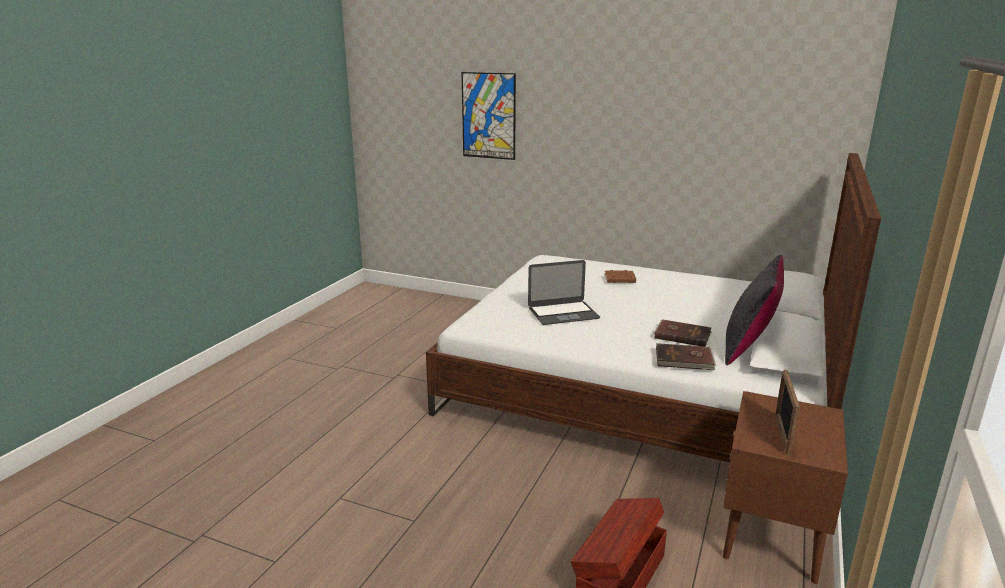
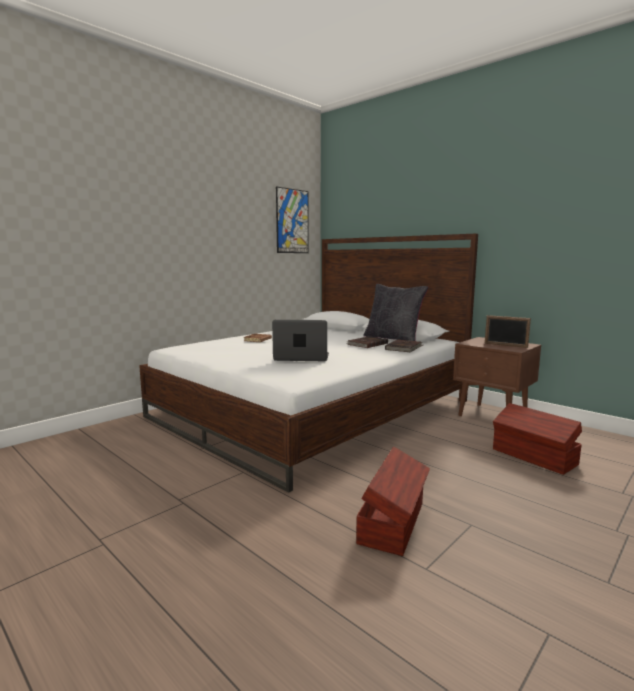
camera: 70 degrees left, 10 degrees down
picture [461,72,516,160] -> picture moved to [276,186,309,253]
laptop [528,260,600,325] -> laptop turned 90 degrees counterclockwise [272,320,329,361]
none -> brown storage box [356,447,430,556]

